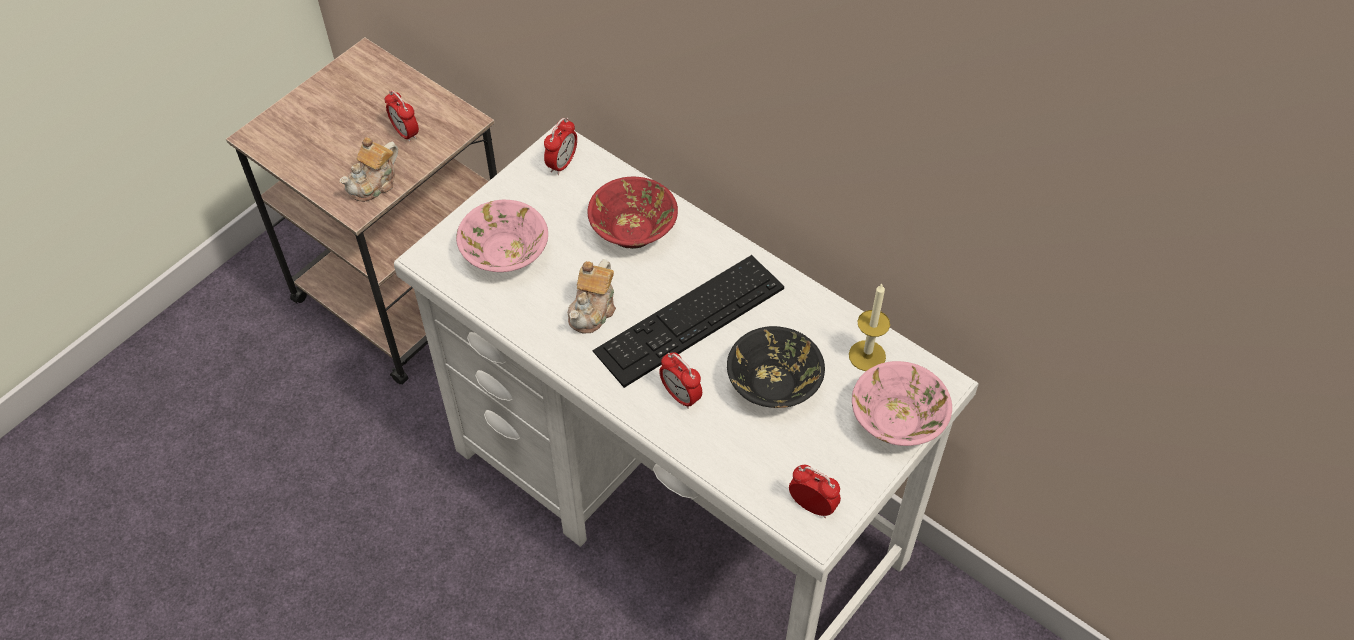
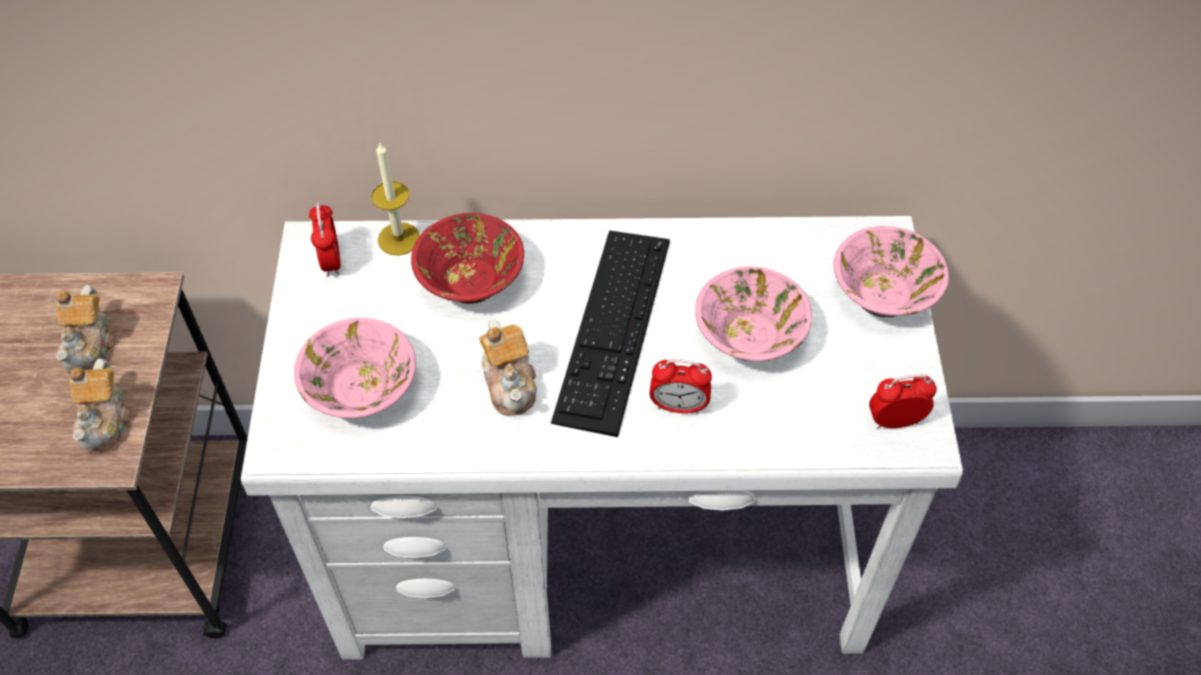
camera: 40 degrees left, 0 degrees up
alarm clock [385,90,419,142] -> teapot [56,285,117,373]
black bowl [727,326,825,408] -> pink bowl [695,267,812,362]
candle [849,284,890,371] -> candle moved to [371,142,420,256]

